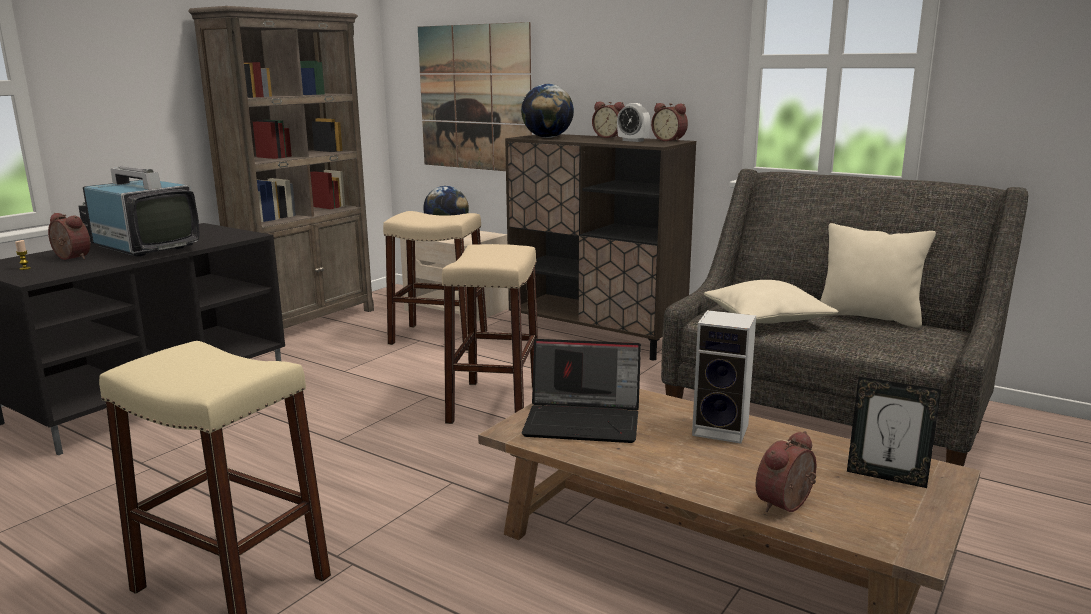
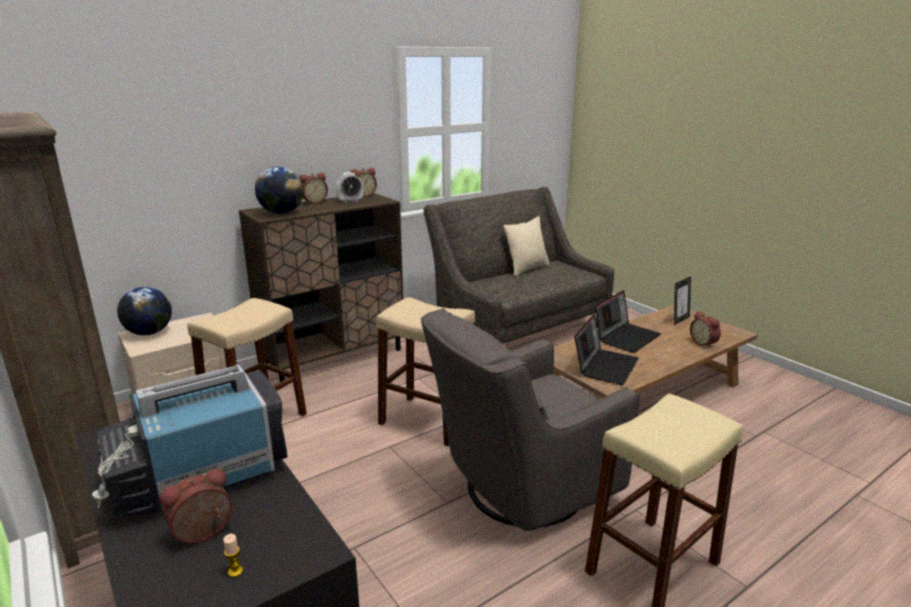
camera: 70 degrees left, 5 degrees up
picture [418,22,532,171] -> none
speaker [692,310,756,444] -> laptop [595,290,661,353]
beige pillow [704,280,838,324] -> none
none -> grey armchair [421,308,639,531]

